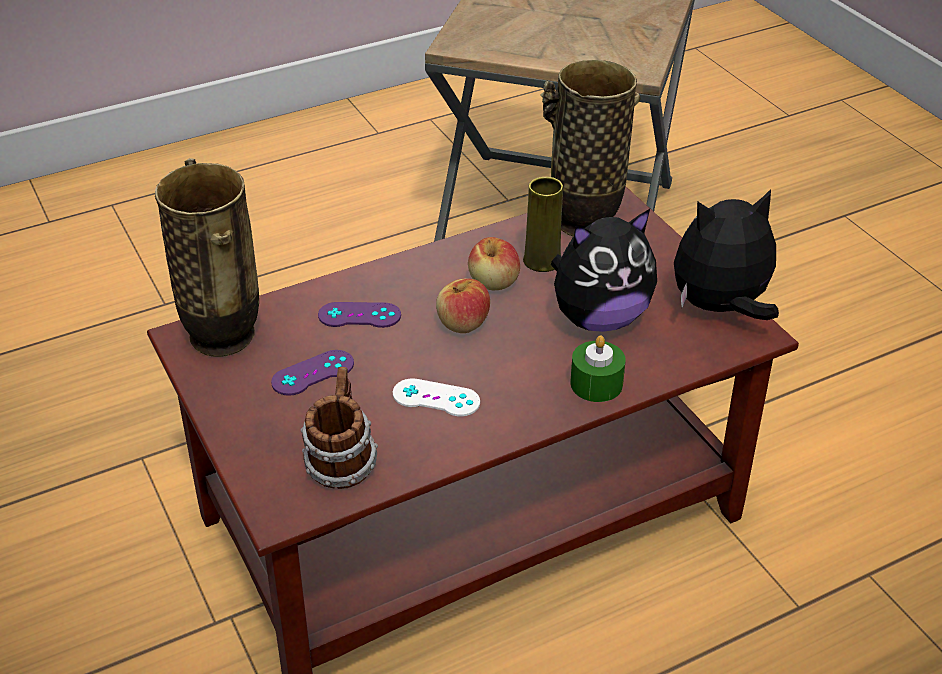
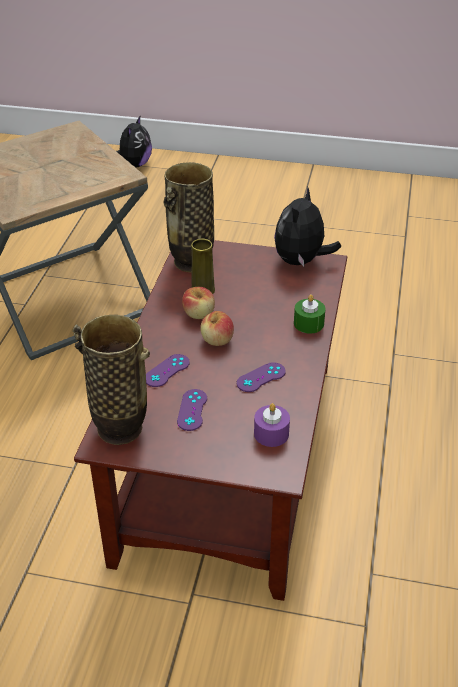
camera: 50 degrees left, 0 degrees up
mug [301,367,378,489] -> purple candle [254,403,290,447]
white game controller [393,378,480,417] -> purple game controller [237,362,286,392]
plush toy [550,209,657,332] -> plush toy moved to [116,116,152,167]

